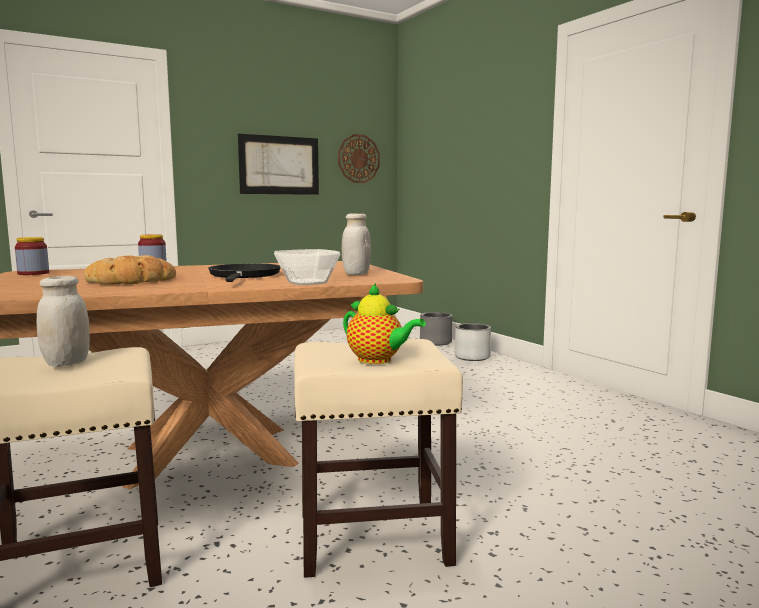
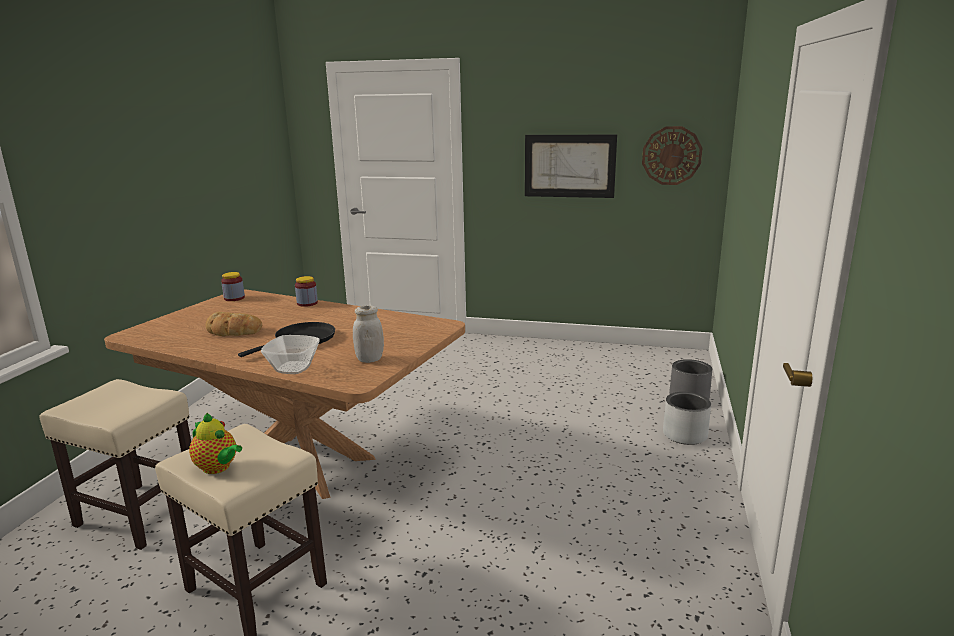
camera: 45 degrees right, 10 degrees up
white jar [37,276,90,367] -> none
teapot [343,283,426,364] -> teapot turned 45 degrees counterclockwise [189,412,242,474]

